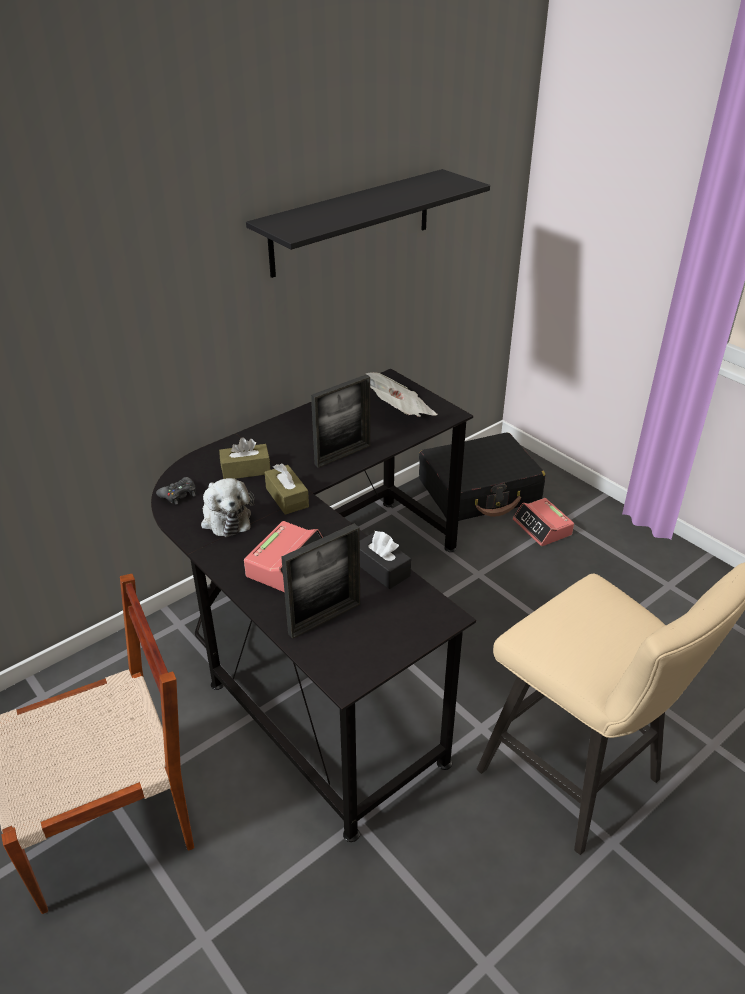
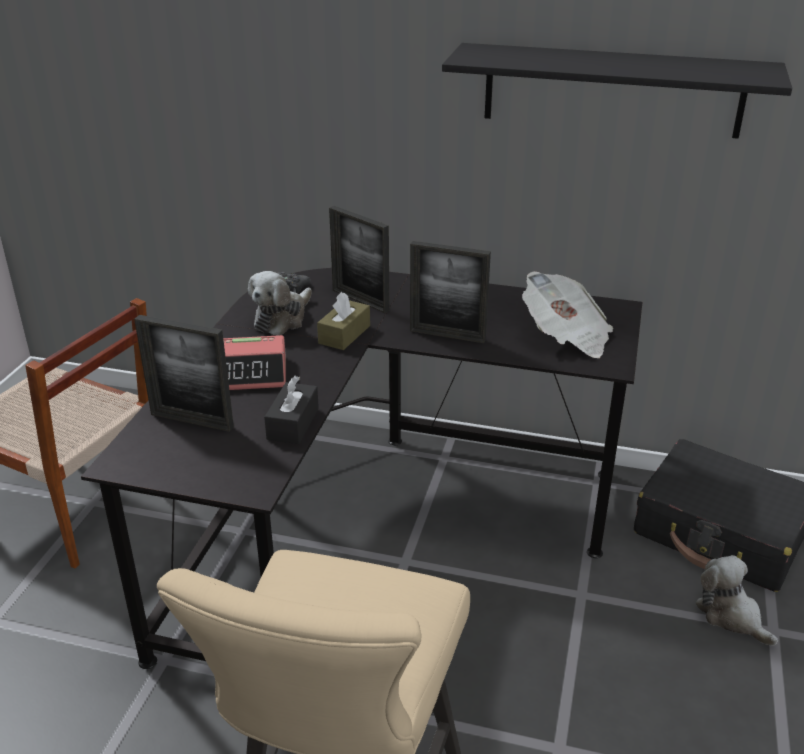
camera: 55 degrees right, 5 degrees down
brown tissue box [219,437,270,479] -> picture frame [329,206,389,313]
alarm clock [513,498,574,546] -> plush toy [695,555,778,646]

